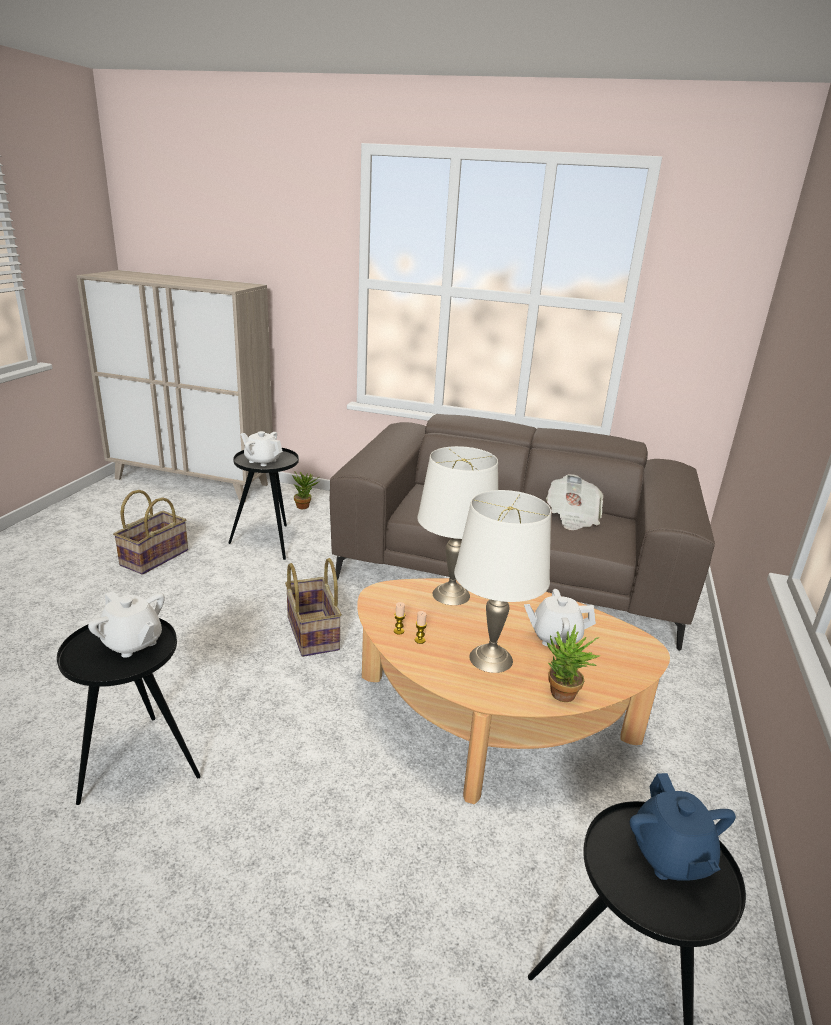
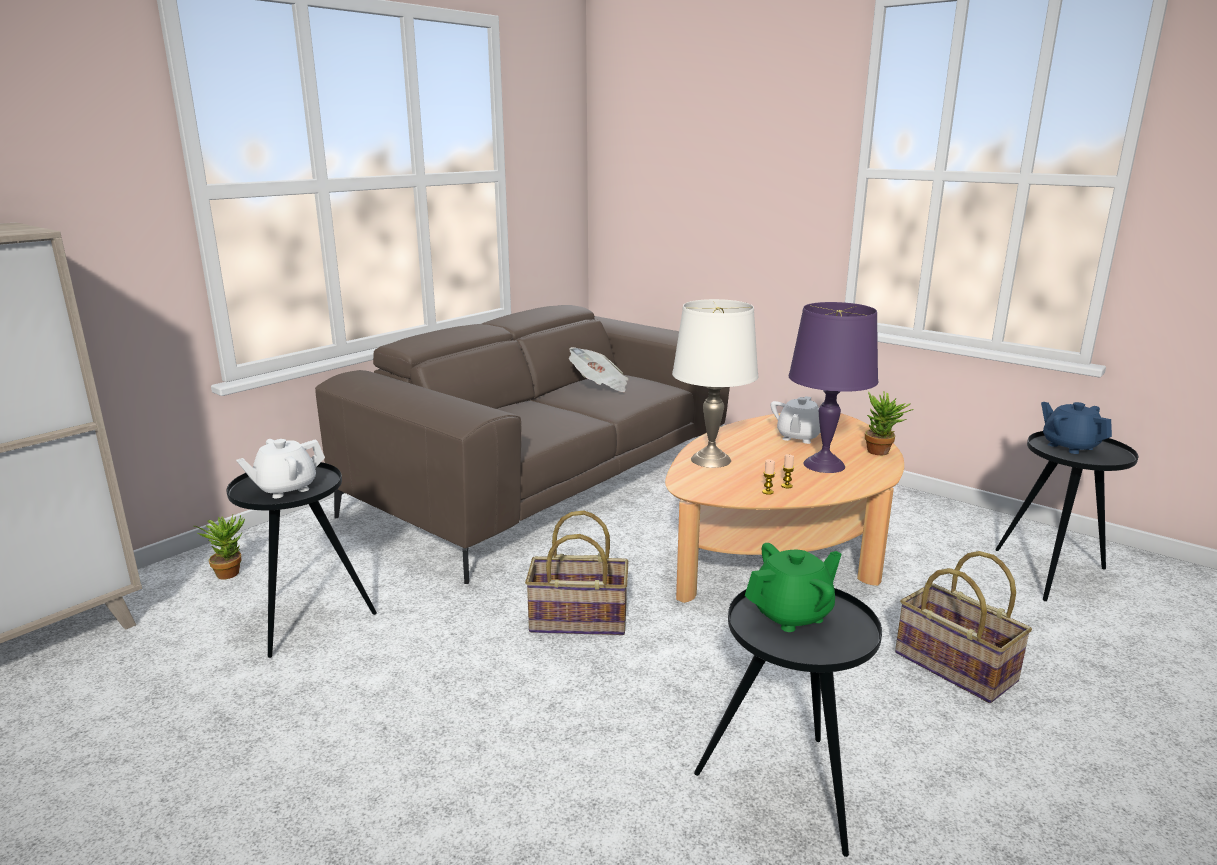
camera: 65 degrees left, 5 degrees down
white teapot [88,591,165,658] -> green teapot [745,543,841,632]
basket [113,490,188,575] -> basket moved to [895,551,1032,703]
white table lamp [454,490,551,673] -> purple table lamp [789,302,878,473]
blue teapot [630,773,736,881] -> blue teapot turned 135 degrees counterclockwise [1041,402,1112,454]

